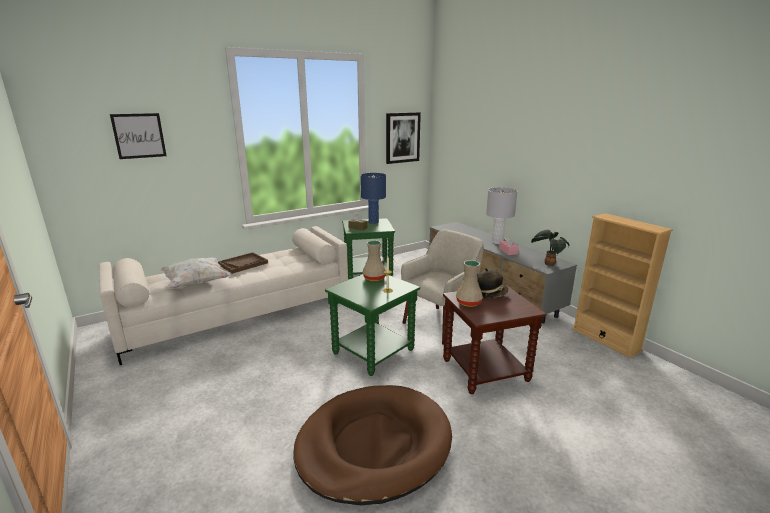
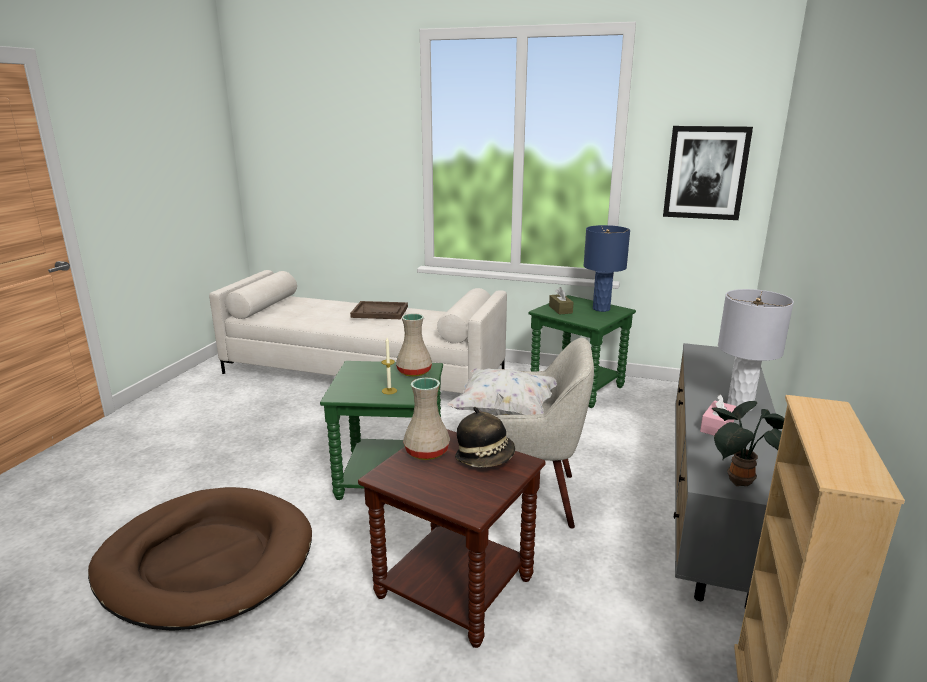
camera: 50 degrees right, 0 degrees up
picture [110,113,167,159] -> none
white pillow [160,258,230,288] -> white pillow moved to [447,368,557,415]

